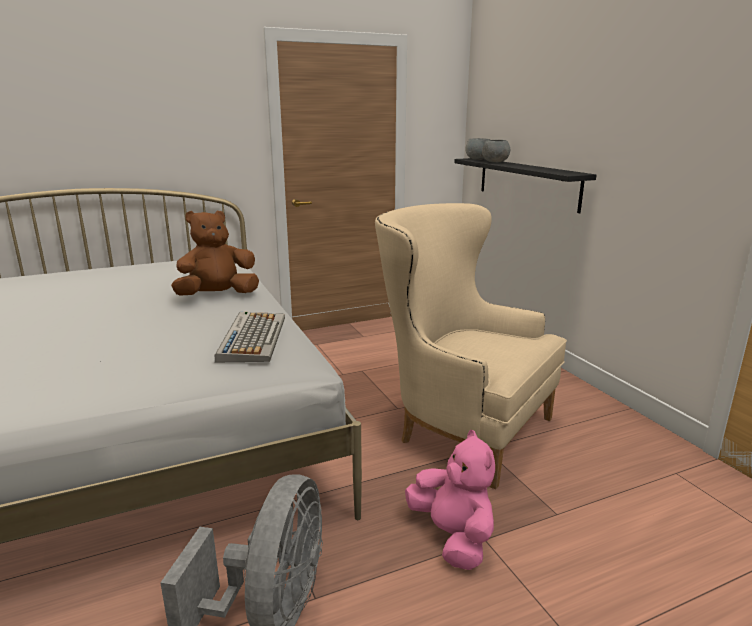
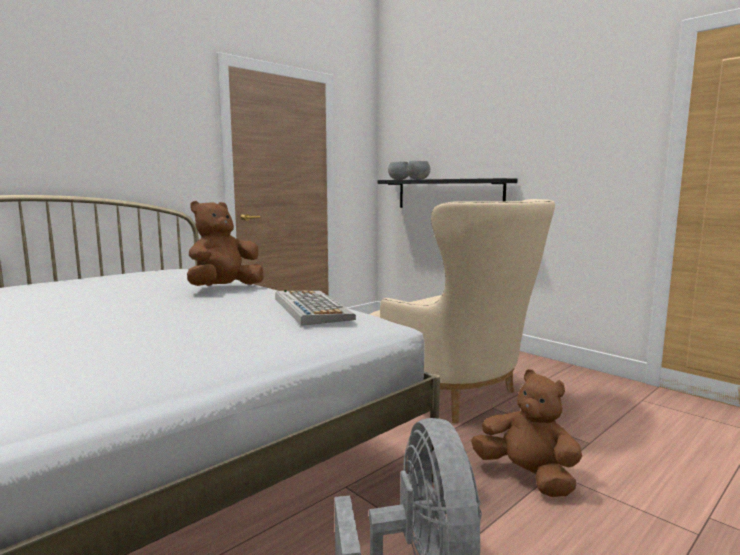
camera: 20 degrees left, 10 degrees down
beige armchair [375,203,567,489] -> beige armchair turned 150 degrees counterclockwise [370,199,555,423]
pink plush toy [405,430,495,570] -> brown plush toy [471,369,582,497]

